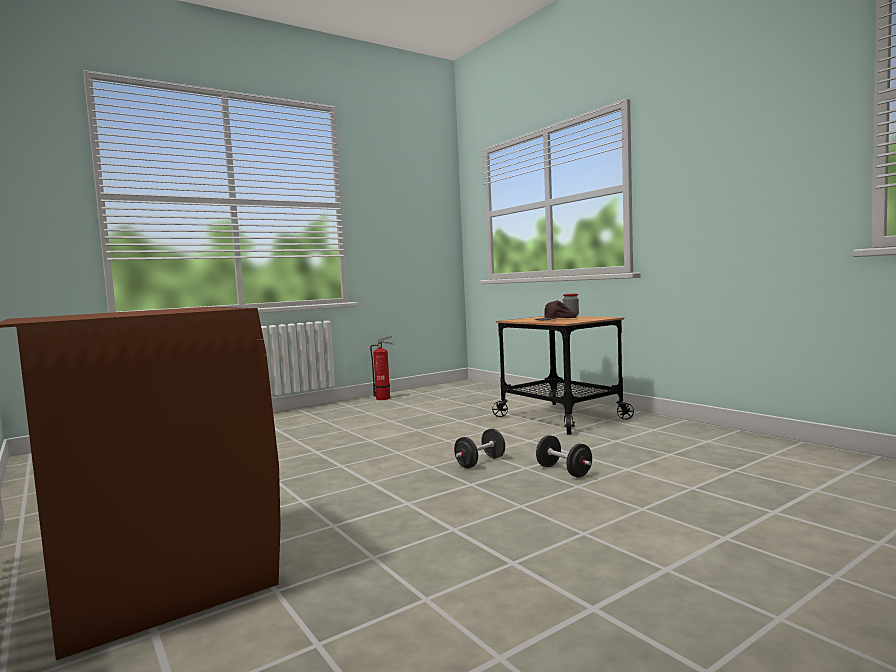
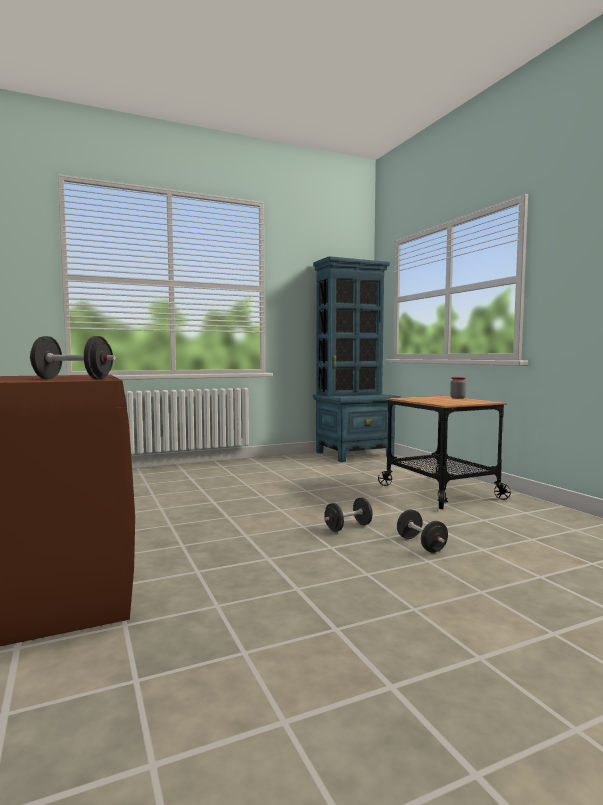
camera: 10 degrees right, 0 degrees up
fire extinguisher [370,336,394,400] -> none
brown cap [535,300,576,321] -> none
none -> black dumbbell [30,336,116,379]
none -> blue cabinet [313,256,401,462]

